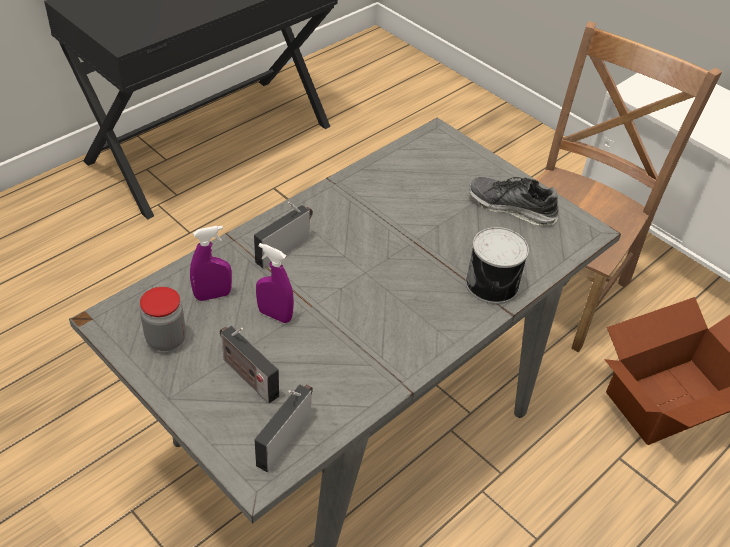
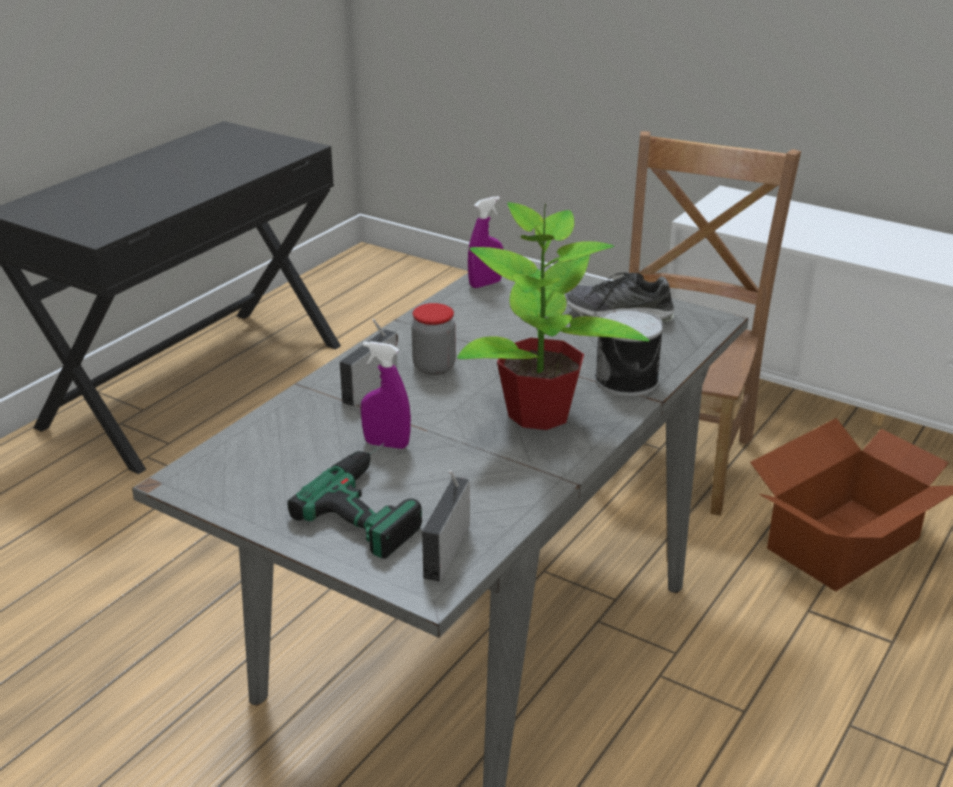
camera: 10 degrees left, 15 degrees down
jar [140,287,186,351] -> jar moved to [411,303,456,375]
purple spray bottle [190,226,232,301] -> purple spray bottle moved to [468,196,504,288]
radio [220,326,279,403] -> power drill [287,443,422,559]
none -> potted plant [457,202,650,430]

